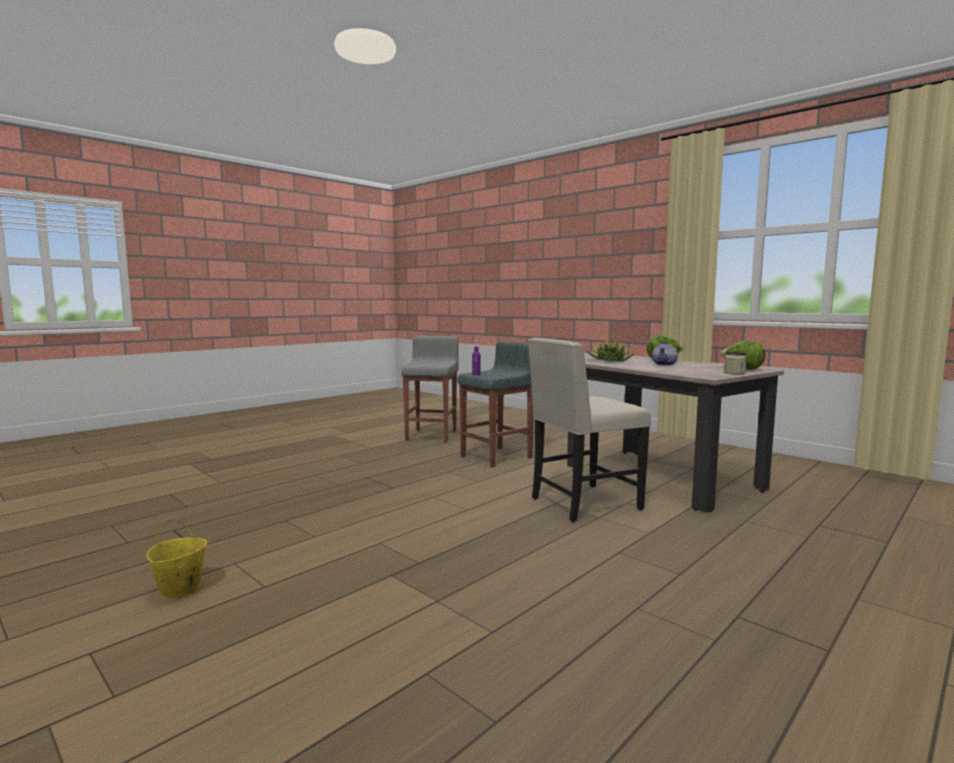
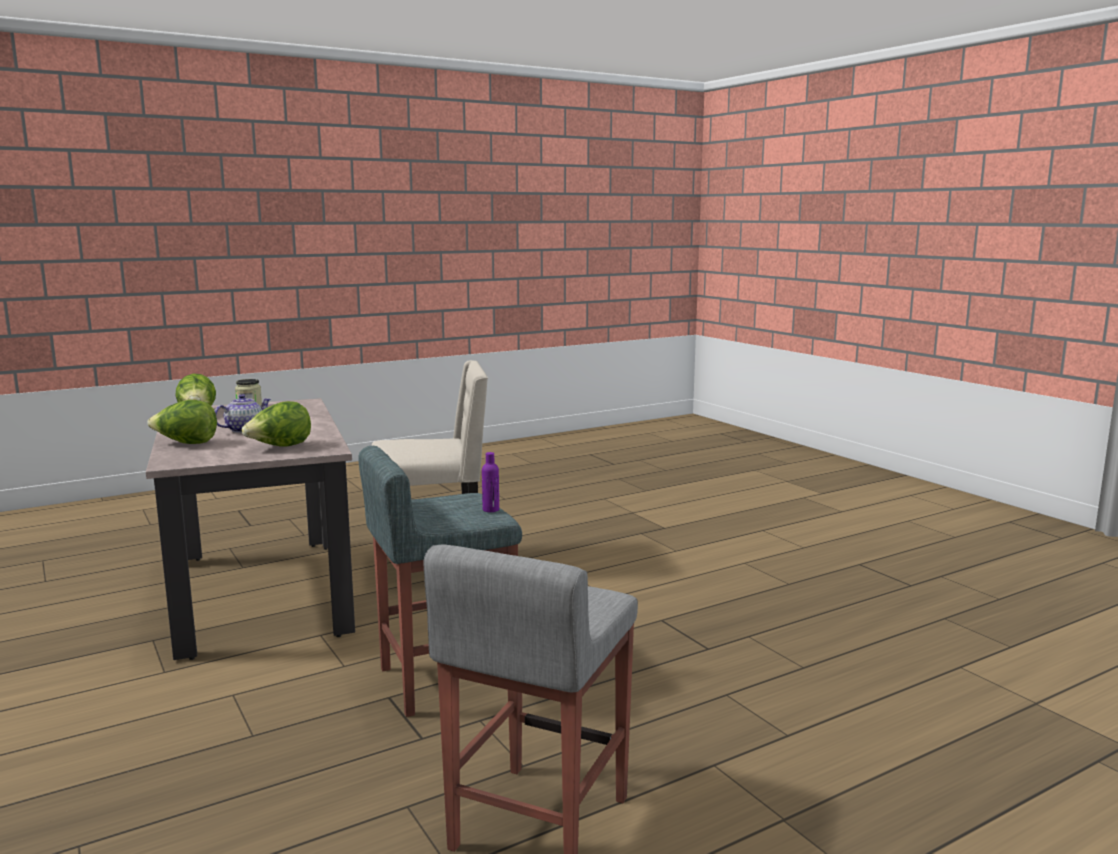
camera: 165 degrees left, 5 degrees up
yellow bucket [146,518,207,599] -> none
potted plant [586,339,634,362] -> lettuce [242,401,311,447]

